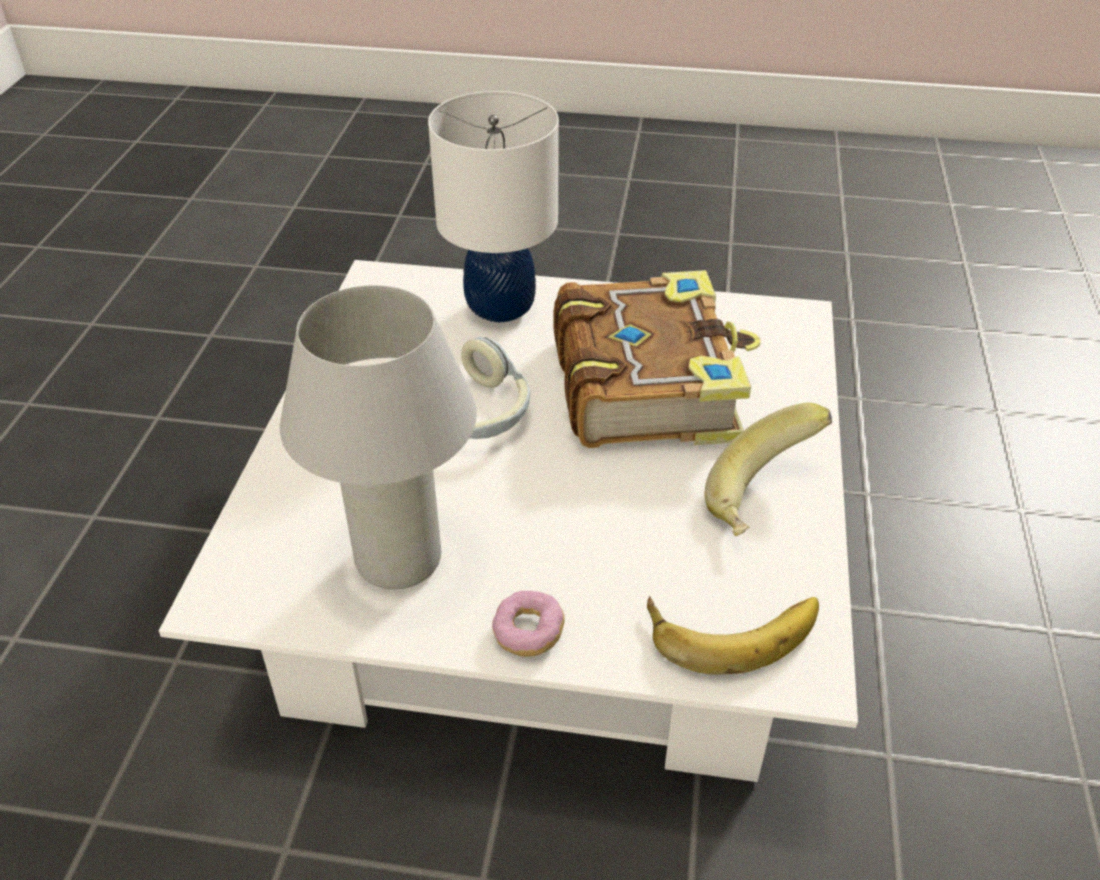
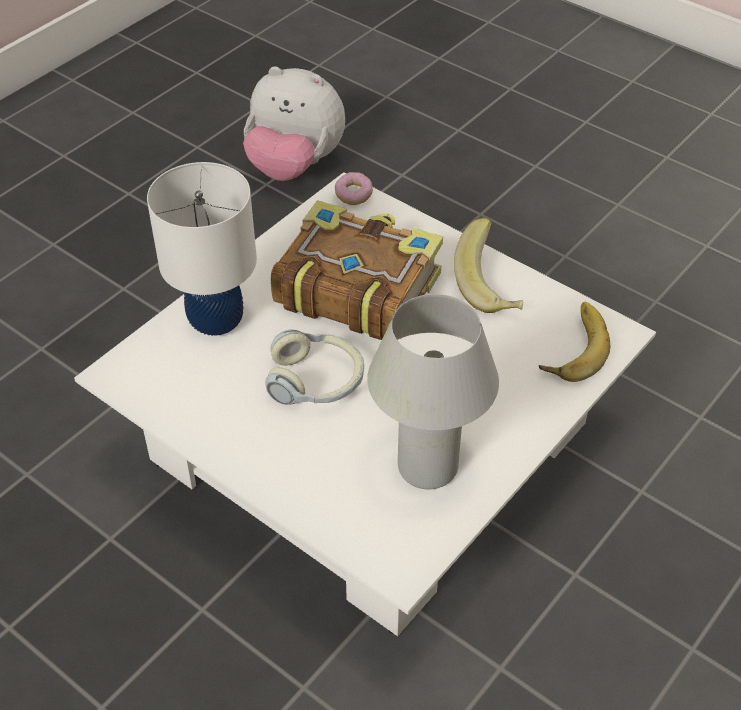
camera: 60 degrees left, 5 degrees up
donut [492,591,565,657] -> donut moved to [335,172,373,205]
none -> plush toy [243,66,345,181]

